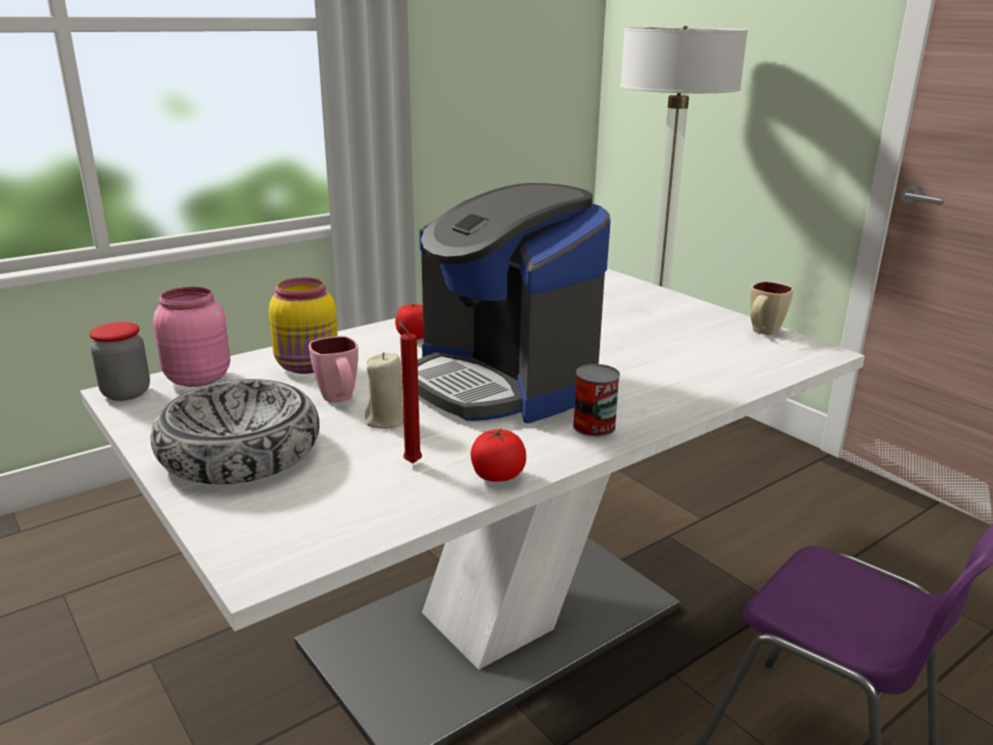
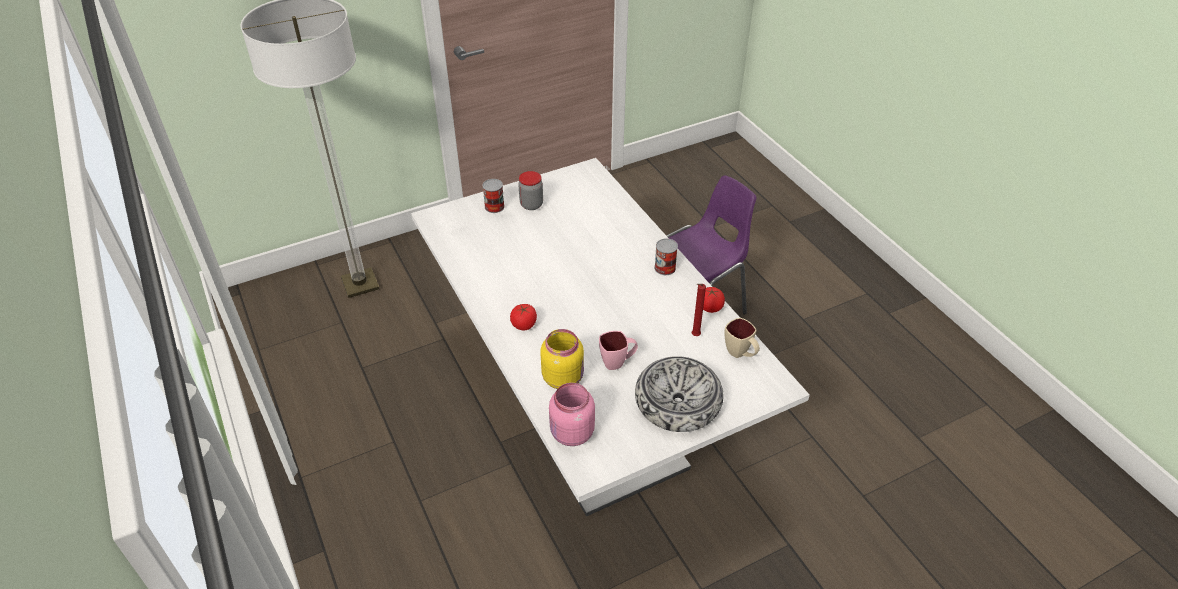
camera: 80 degrees left, 20 degrees up
jar [89,322,150,401] -> jar moved to [518,171,543,210]
beige candle [365,352,404,429] -> none
coffee machine [417,183,611,423] -> none
beige mug [750,281,794,335] -> beige mug moved to [724,318,760,358]
none -> can [482,179,505,213]

